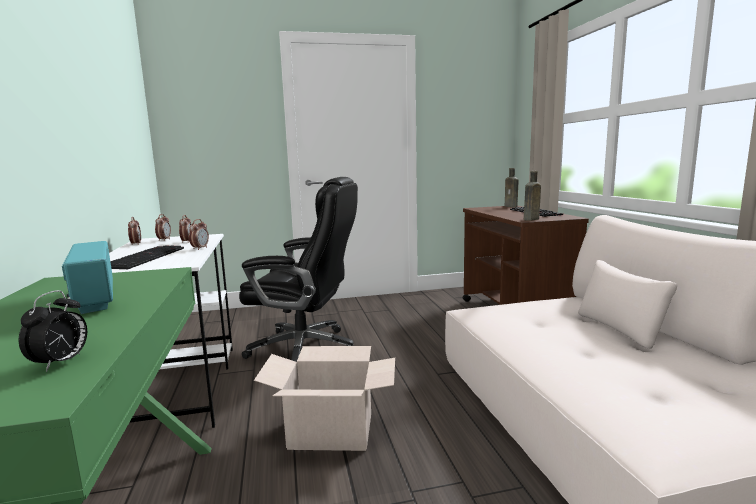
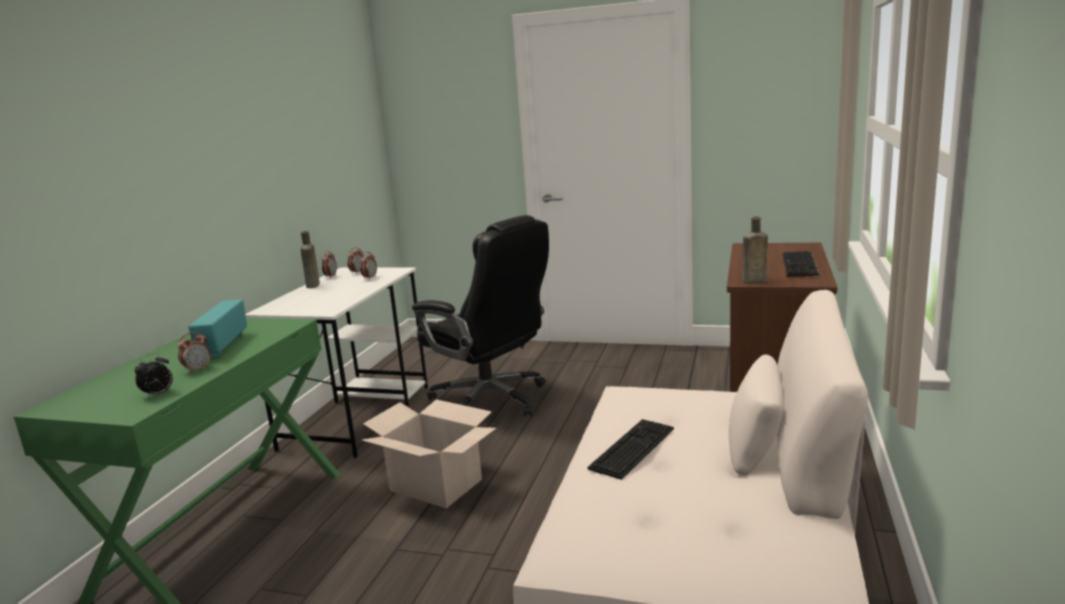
camera: 30 degrees right, 5 degrees up
keyboard [110,245,184,269] -> keyboard moved to [588,419,674,480]
alarm clock [189,219,209,250] -> alarm clock moved to [177,332,211,374]
brown bottle [505,168,518,207] -> brown bottle moved to [300,231,320,288]

